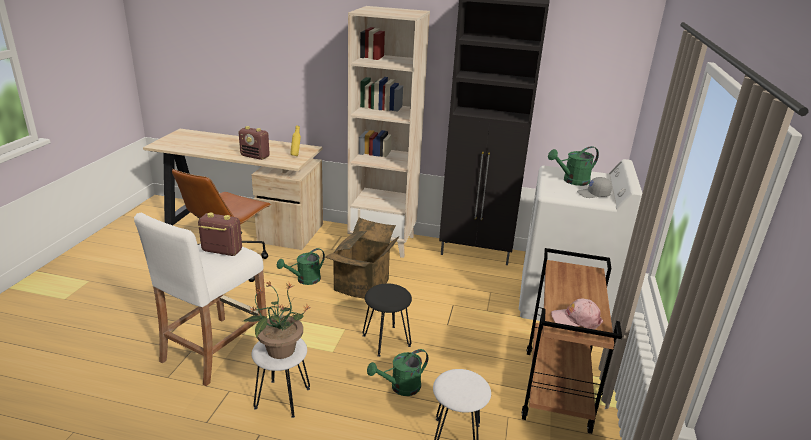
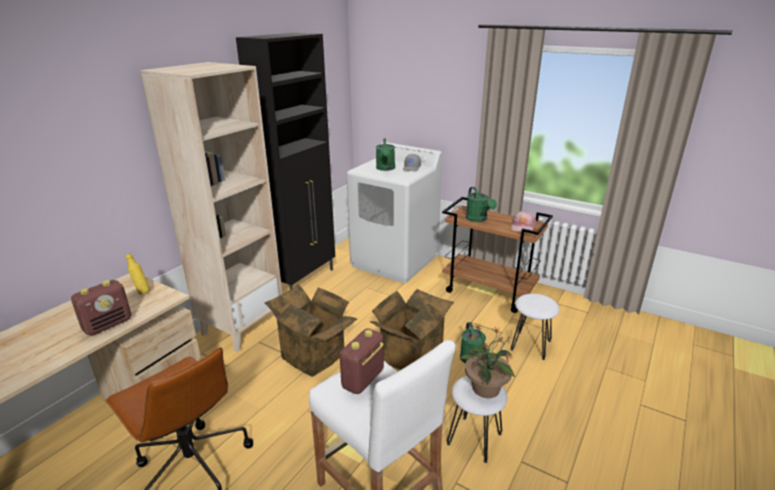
camera: 70 degrees left, 0 degrees up
green watering can [277,248,325,285] -> green watering can moved to [466,187,497,222]
black stool [362,284,412,357] -> cardboard box [370,289,454,370]

